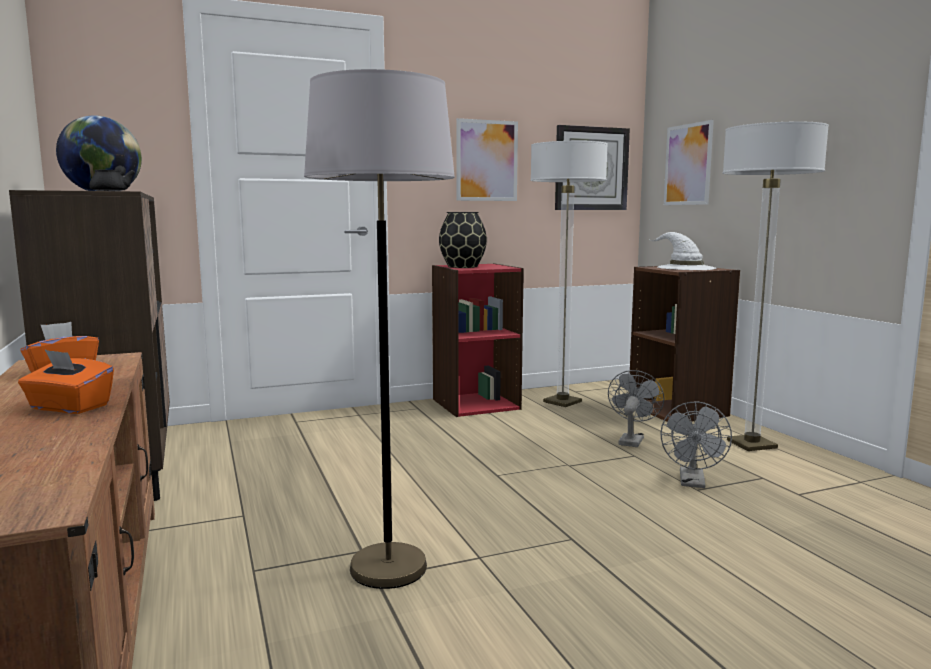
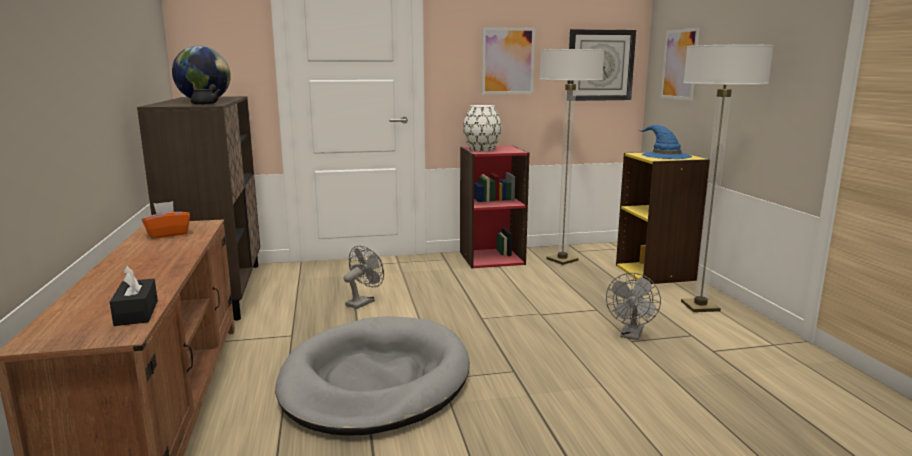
camera: 10 degrees right, 5 degrees up
orange tissue box [18,349,114,414] -> none
grey floor lamp [304,69,455,589] -> grey dog bed [275,316,470,436]
black vase [439,212,487,268] -> white vase [463,105,501,151]
grey fan [608,370,664,447] -> grey fan moved to [343,246,384,309]
brown bookcase [629,266,740,422] -> yellow bookcase [616,152,710,284]
white hat [650,232,716,270] -> blue hat [639,125,692,159]
none -> black tissue box [110,266,158,326]

